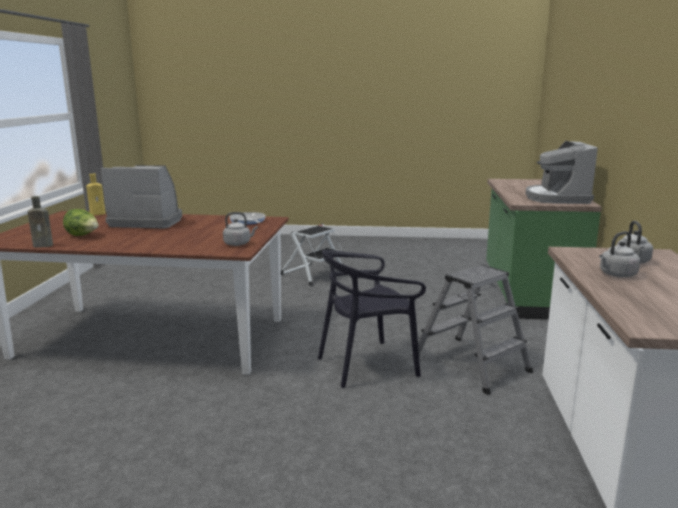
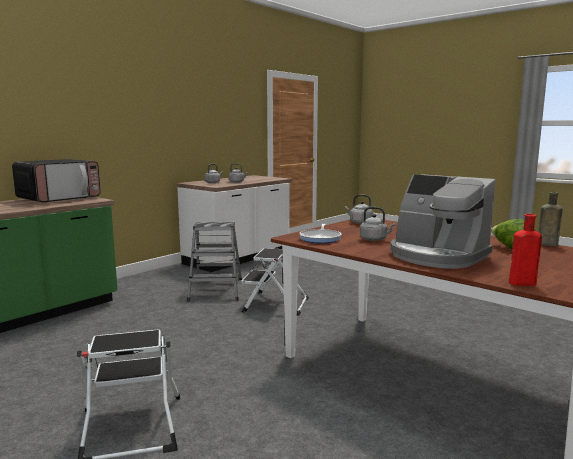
camera: 145 degrees left, 5 degrees down
yellow bottle [86,174,106,216] -> red bottle [509,214,542,286]
black chair [318,250,426,388] -> step ladder [242,248,309,316]
coffee machine [526,141,598,204] -> microwave [12,159,101,203]
none -> grey kettle [360,207,396,241]

